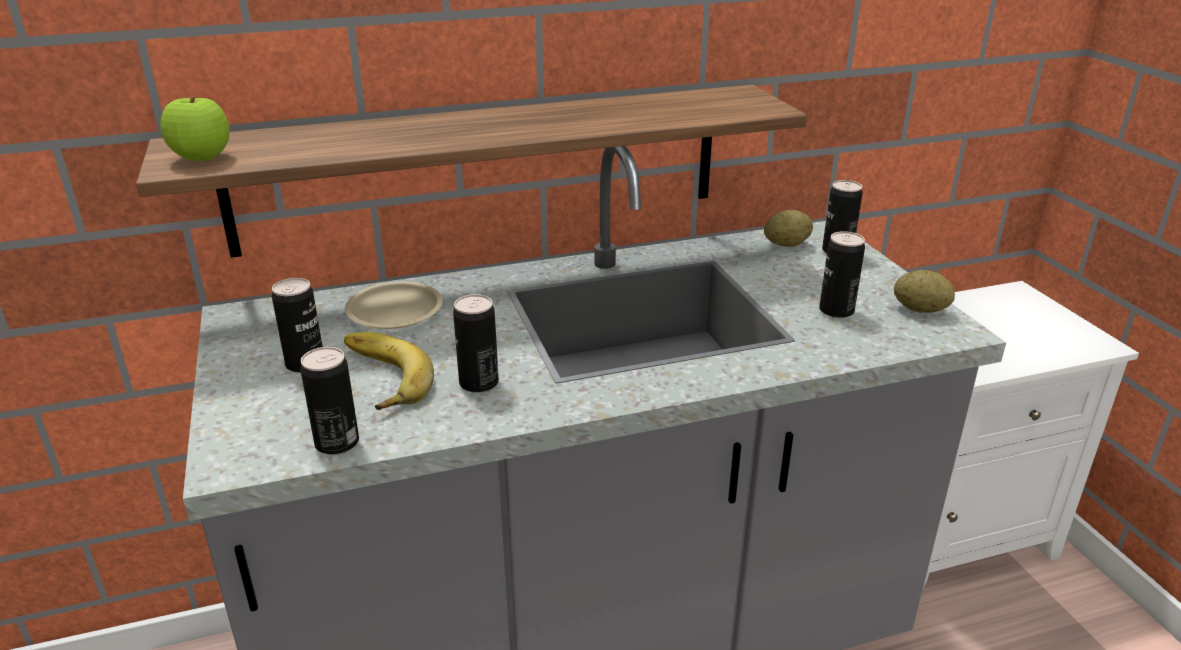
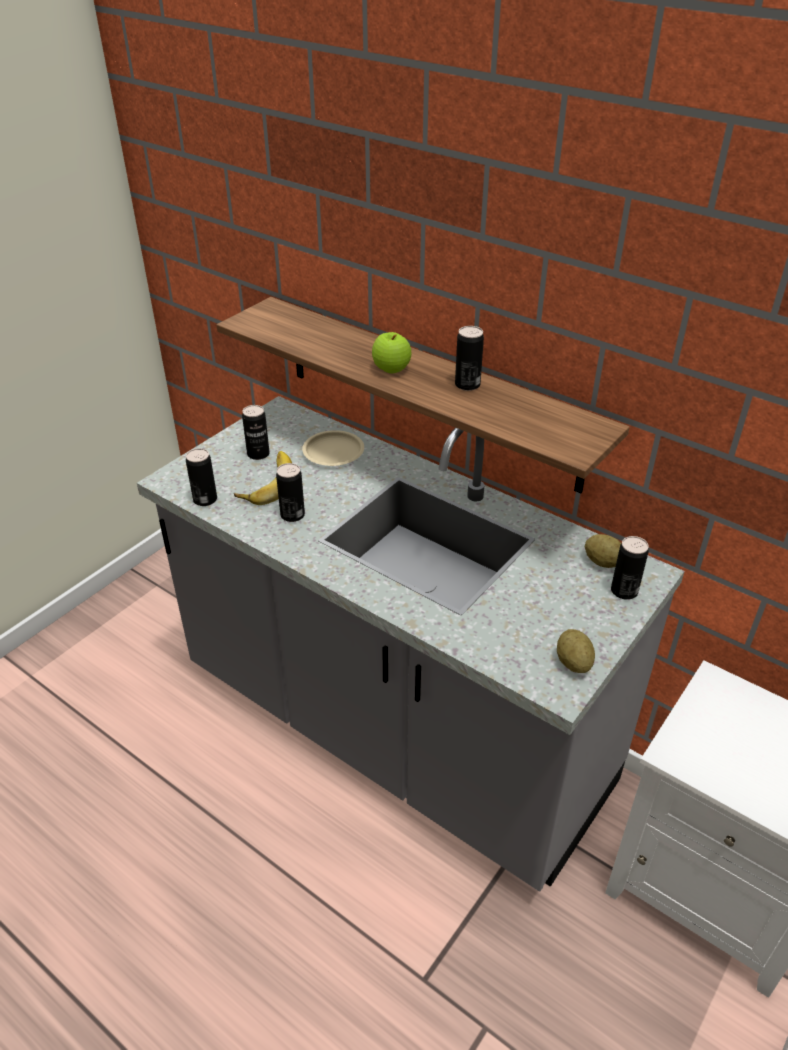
camera: 55 degrees right, 10 degrees up
apple [160,96,230,161] -> apple moved to [372,332,412,374]
can [819,231,865,318] -> can moved to [455,326,484,391]

